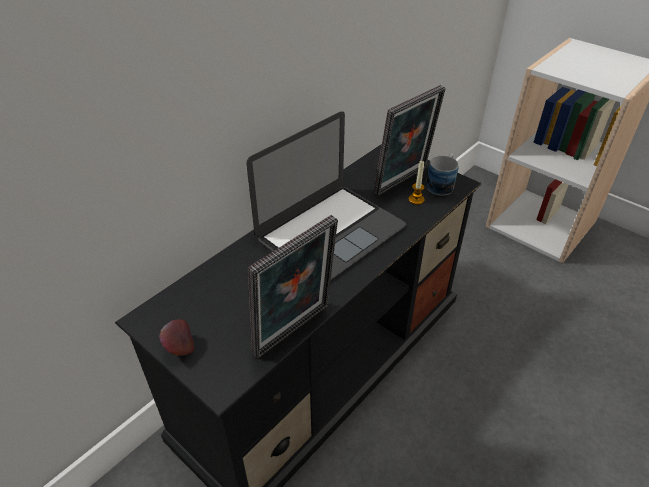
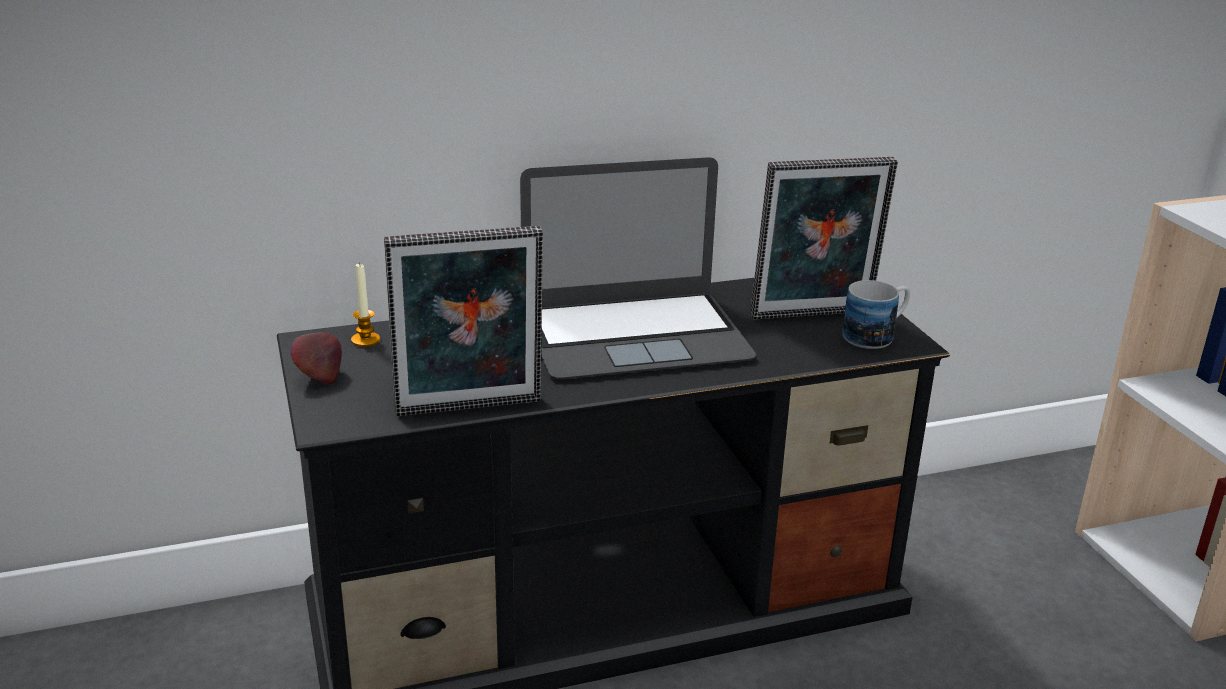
camera: 30 degrees right, 15 degrees down
candle [409,161,425,205] -> candle moved to [351,262,380,347]

